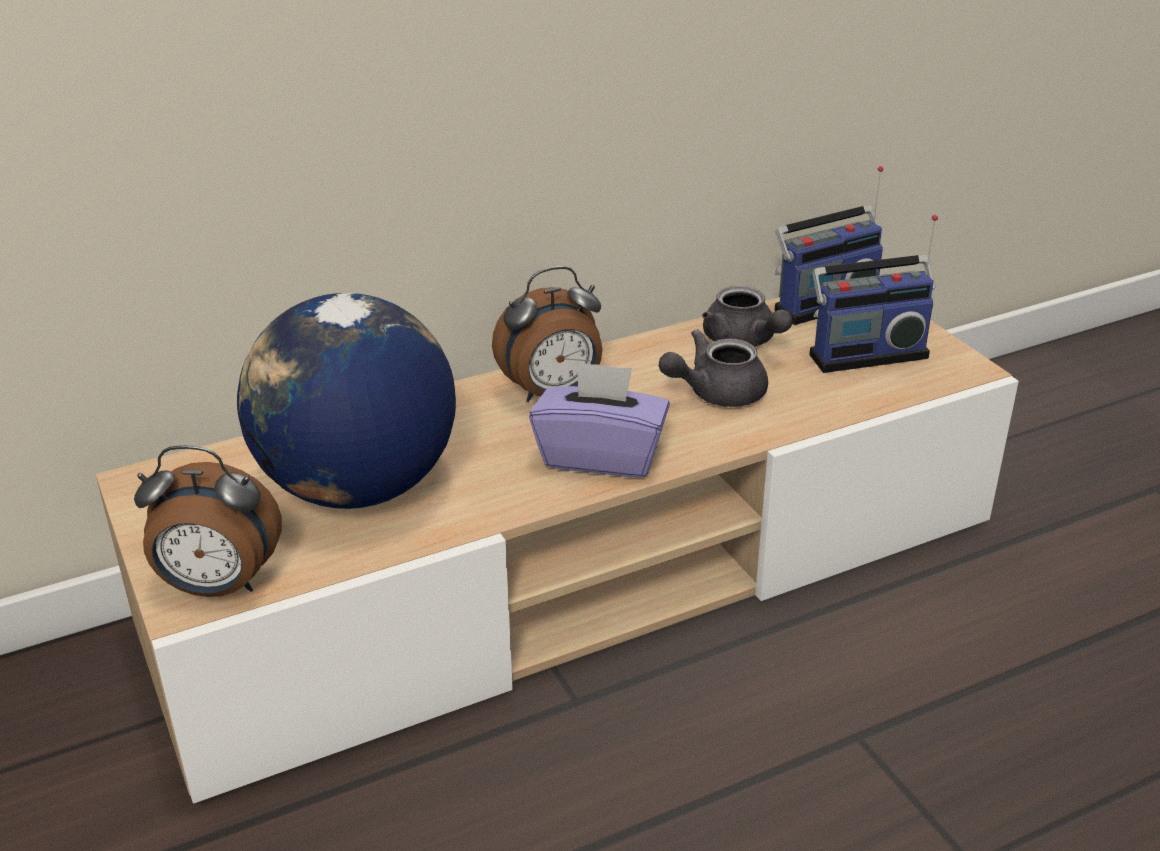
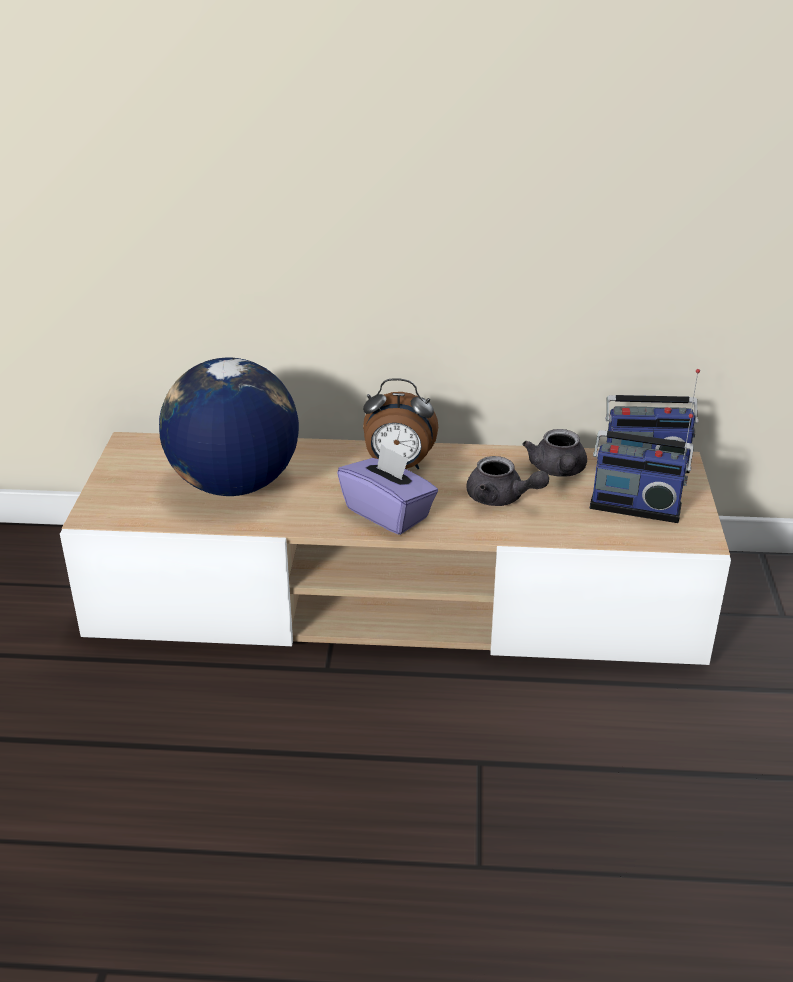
camera: 30 degrees right, 0 degrees up
alarm clock [134,445,282,597] -> none
grey teapot [659,329,768,407] -> grey teapot turned 150 degrees counterclockwise [466,456,549,506]

